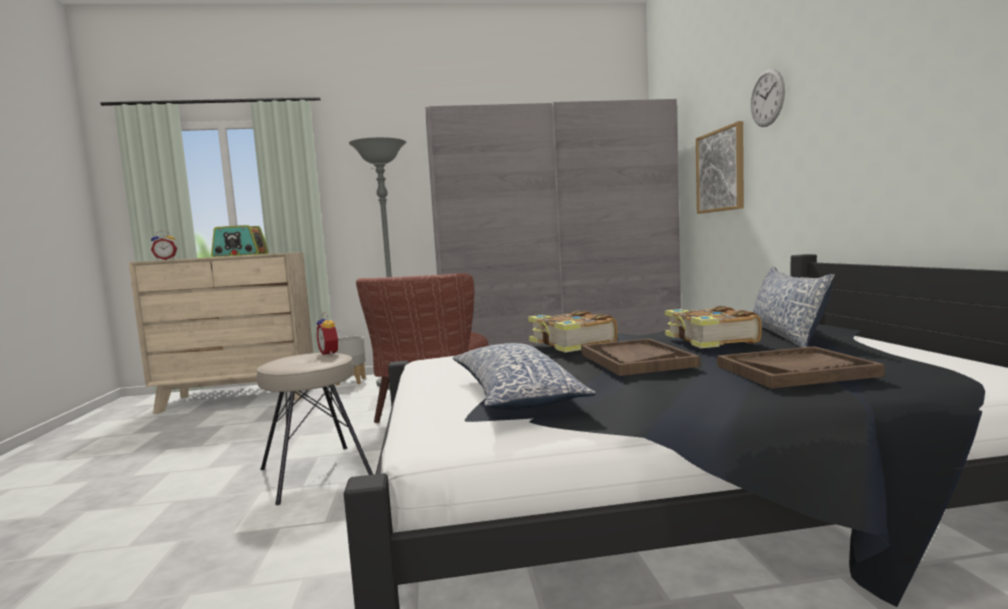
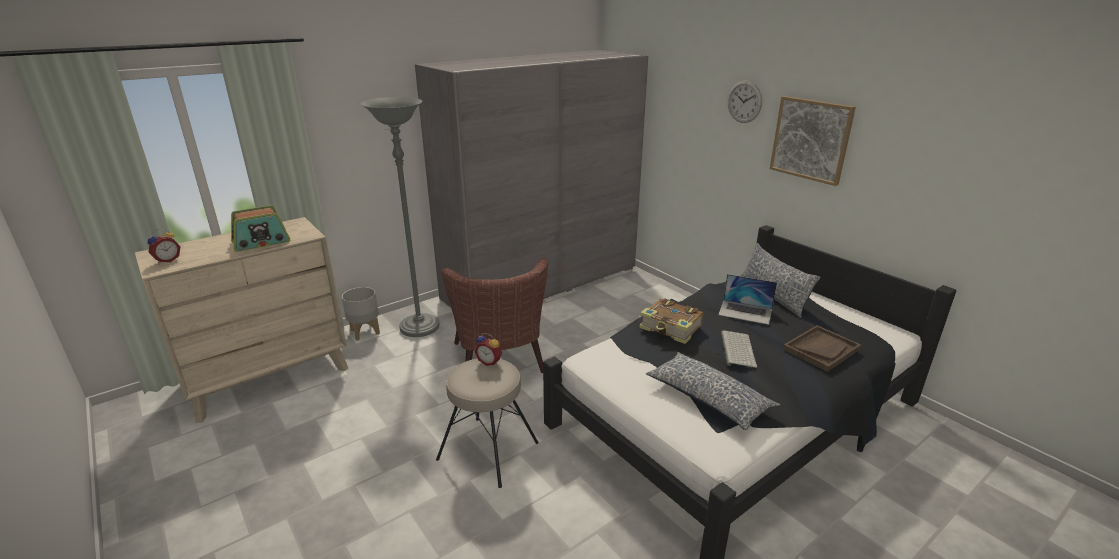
camera: 30 degrees left, 20 degrees up
brown tray [581,338,700,376] -> keyboard [721,330,757,368]
book [665,306,762,348] -> laptop [718,274,777,325]
picture [696,121,744,214] -> picture moved to [770,96,856,186]

